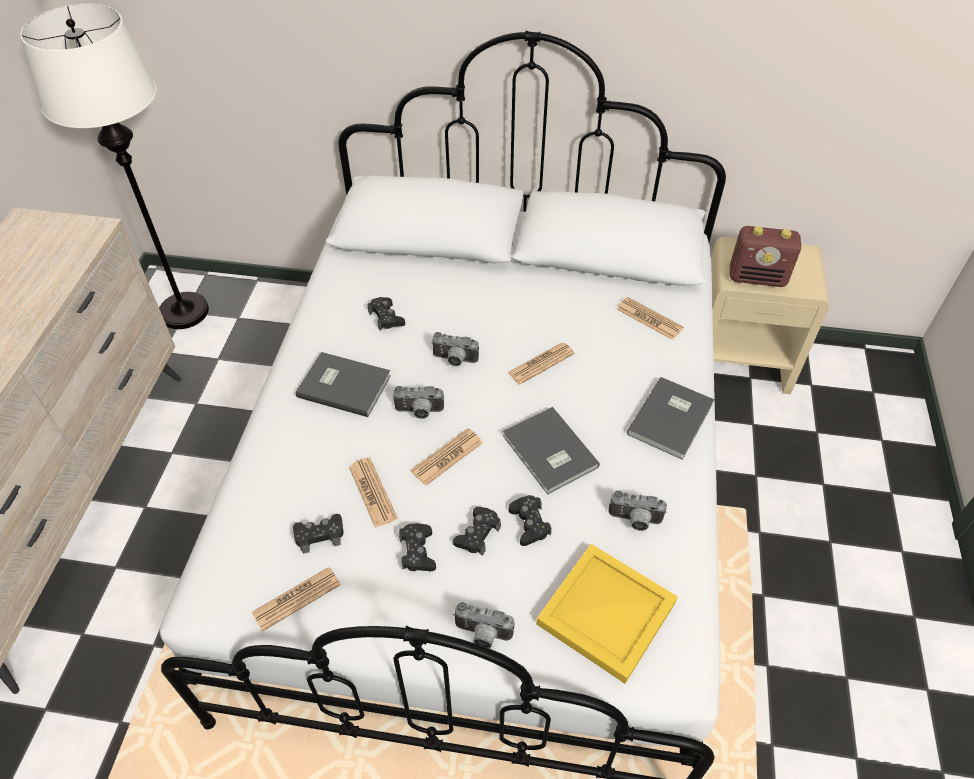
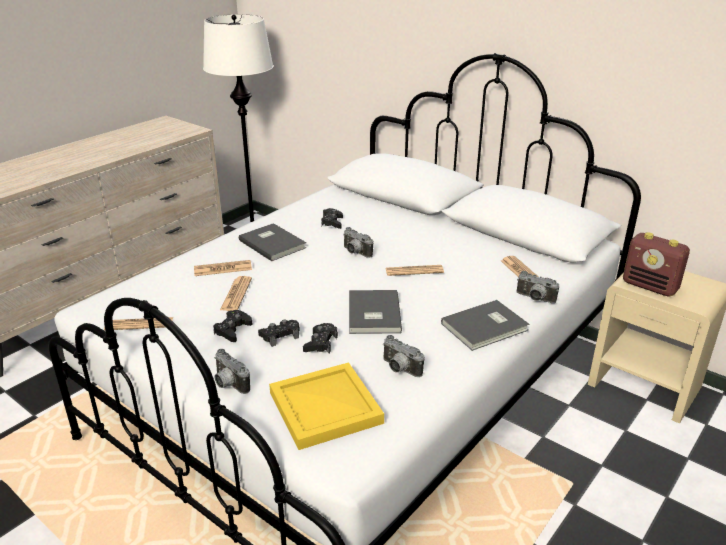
camera: 30 degrees right, 20 degrees down
black game controller [293,514,344,554] -> none
camera [393,386,444,419] -> camera moved to [516,271,559,303]
newspaper [411,428,483,486] -> newspaper moved to [194,260,252,276]

